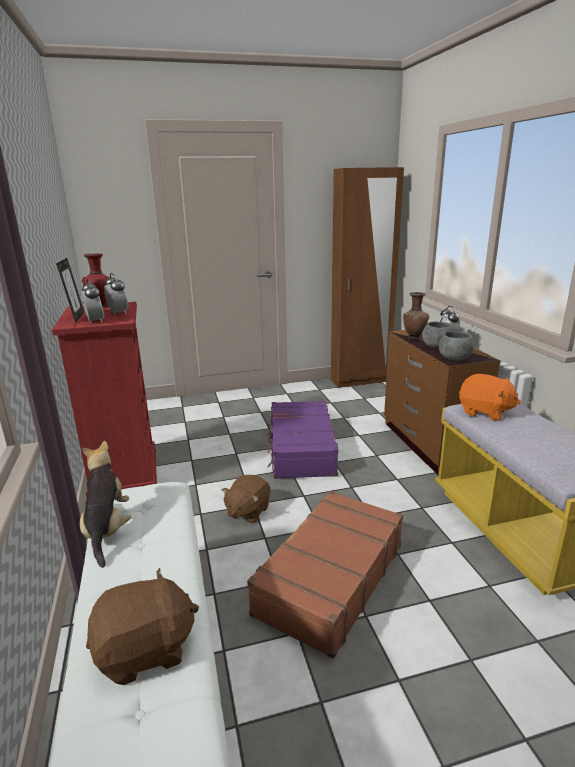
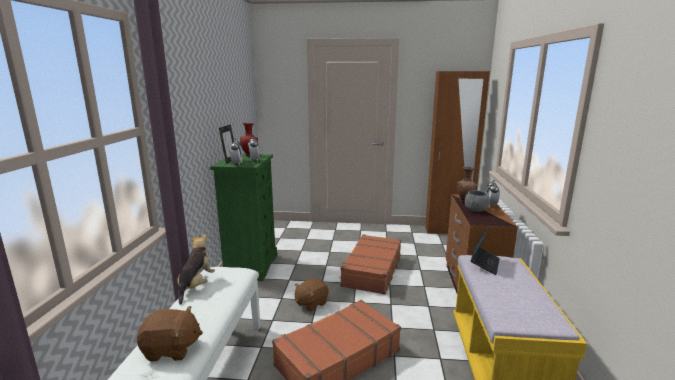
camera: 20 degrees right, 5 degrees down
red dresser [52,302,157,497] -> green dresser [210,154,277,281]
purple suitcase [268,400,339,479] -> brown suitcase [339,235,401,295]
grey bowl [439,331,474,361] -> none
orange plush toy [459,374,521,421] -> laptop [470,226,500,275]

